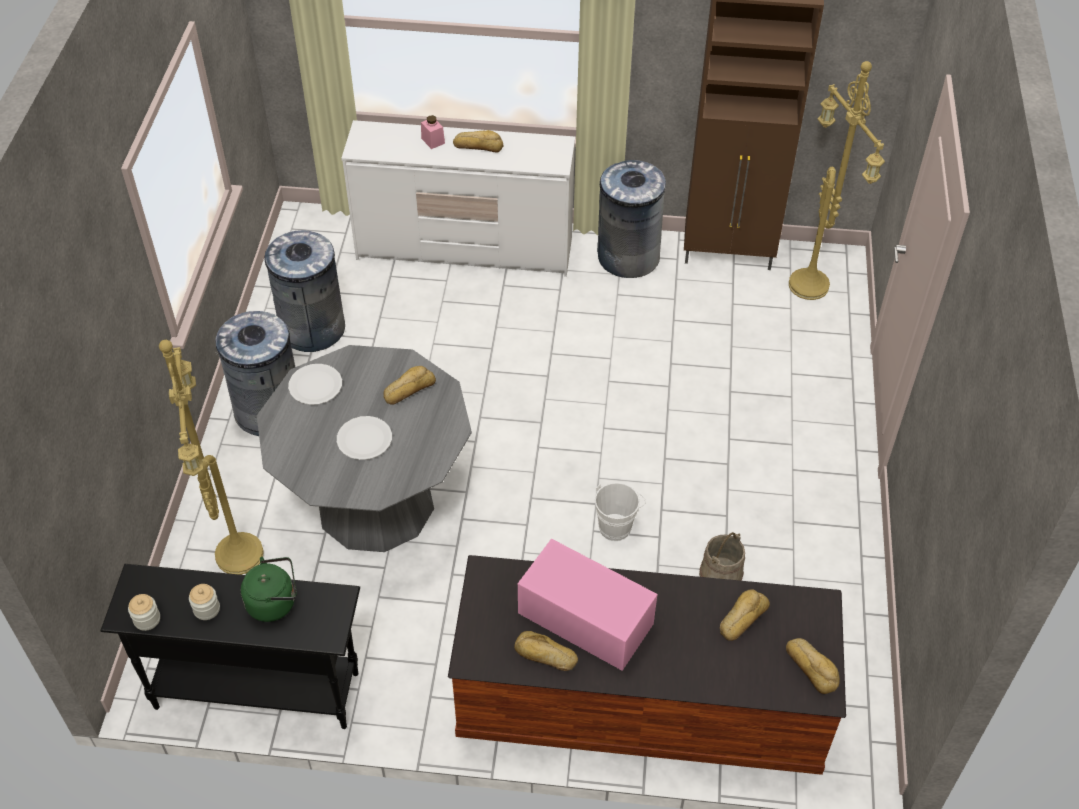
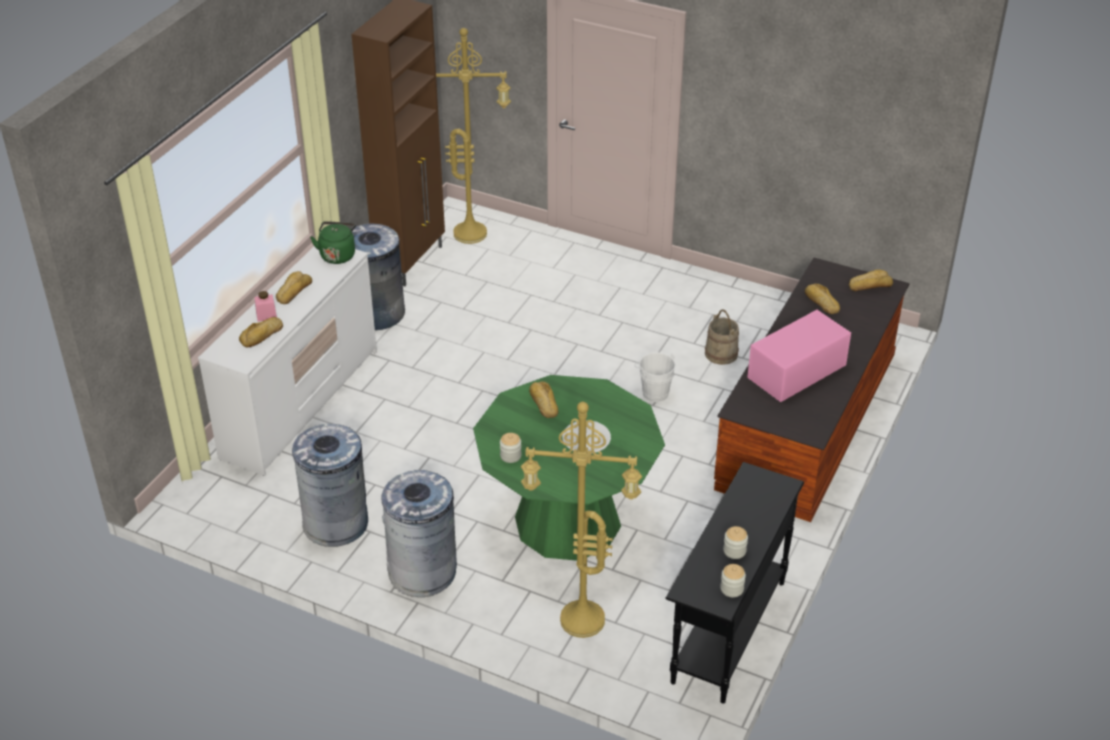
camera: 70 degrees left, 10 degrees down
green kettle [241,557,297,622] -> green kettle moved to [310,221,356,264]
grey dining table [257,345,472,552] -> green dining table [473,375,665,561]
white plate [288,364,342,405] -> jar [500,433,522,463]
bread [514,631,578,671] -> bread moved to [239,317,283,347]

